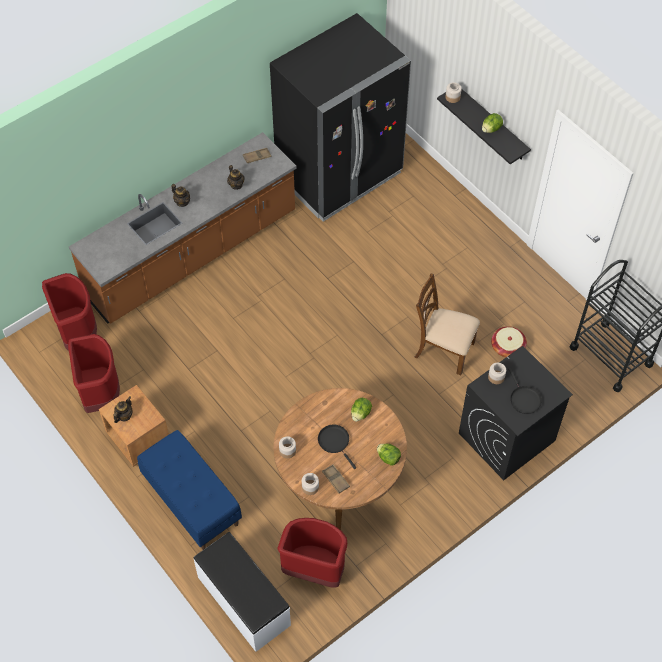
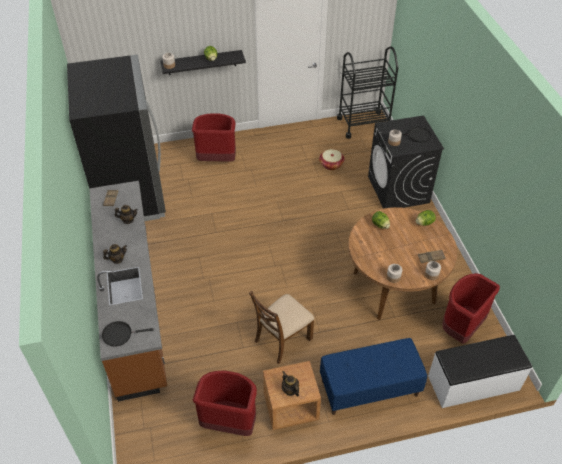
camera: 65 degrees left, 10 degrees down
red trash can [42,273,97,351] -> red trash can moved to [192,113,236,162]
black frying pan [318,425,357,469] -> black frying pan moved to [102,321,153,347]
brown chair [415,274,480,375] -> brown chair moved to [249,291,314,364]

